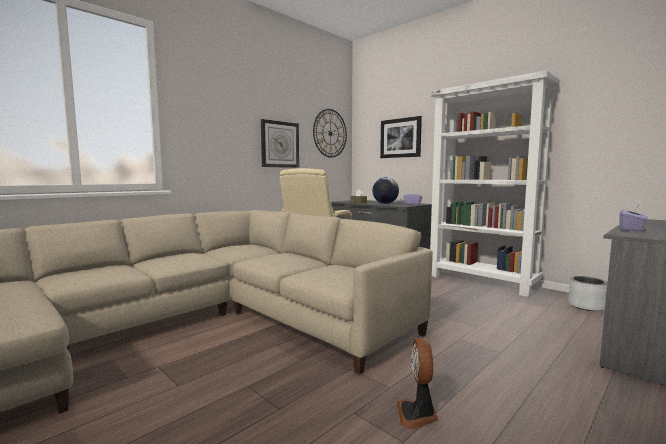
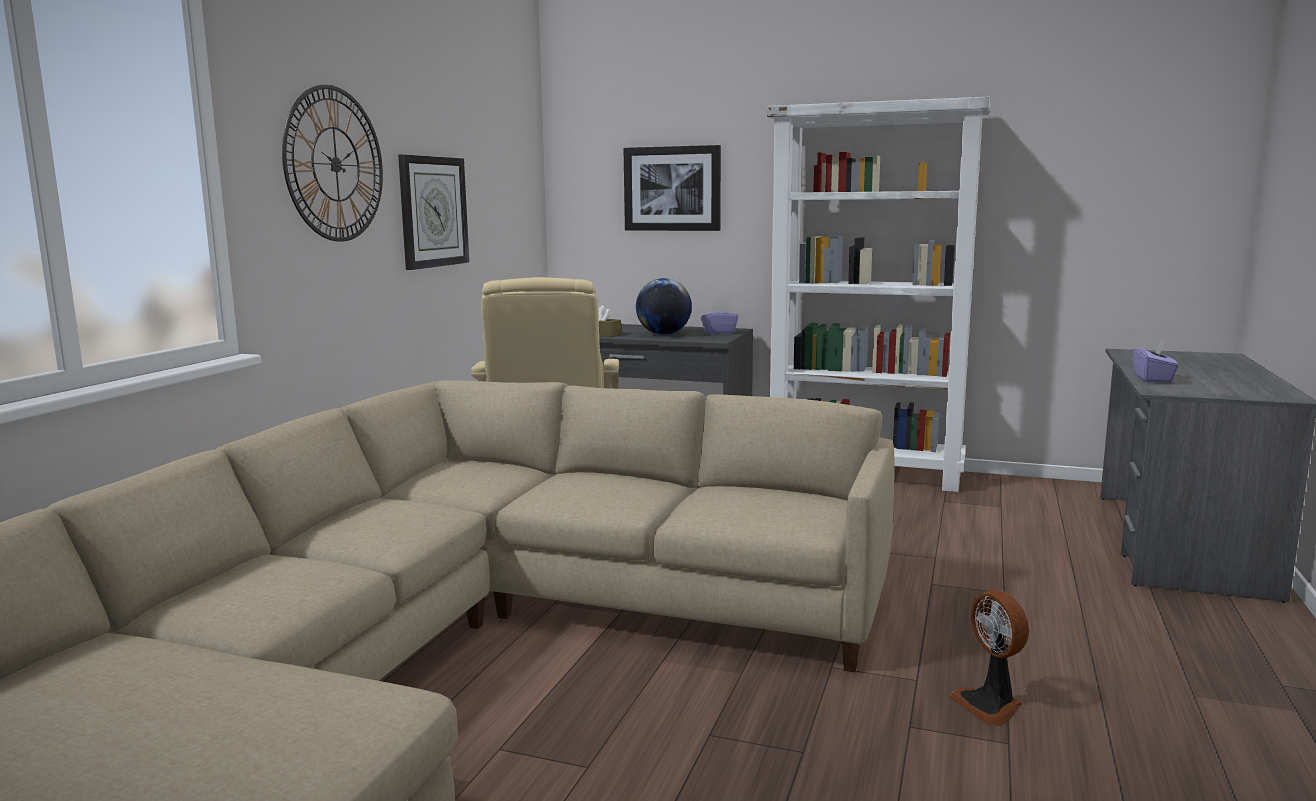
camera: 25 degrees left, 5 degrees up
wall clock [313,109,347,158] -> wall clock moved to [282,85,383,242]
grey planter [568,276,608,311] -> none

